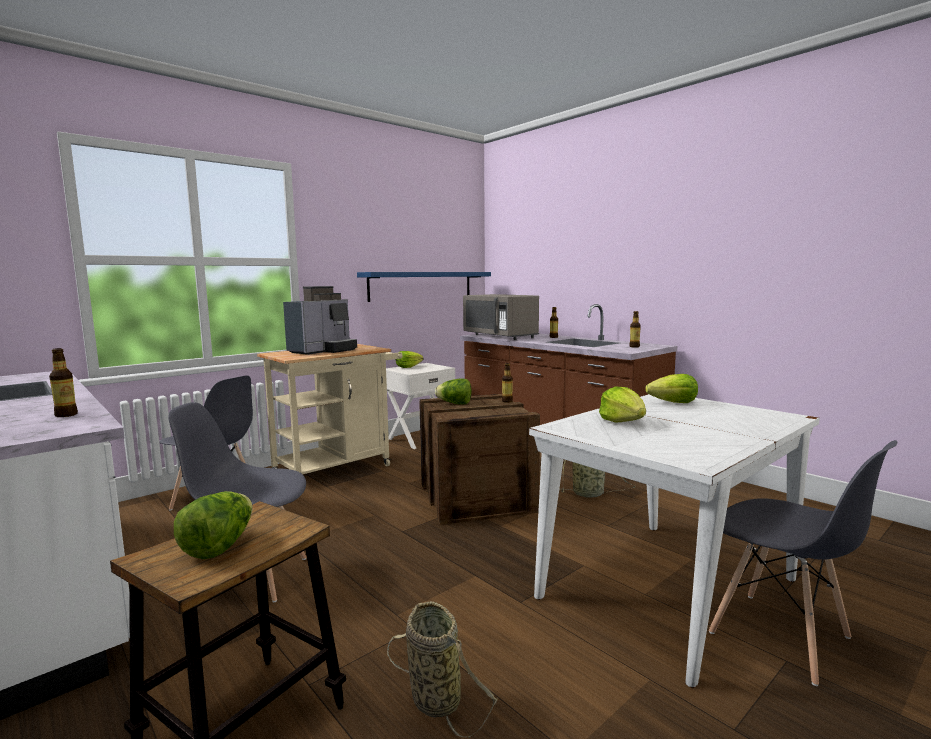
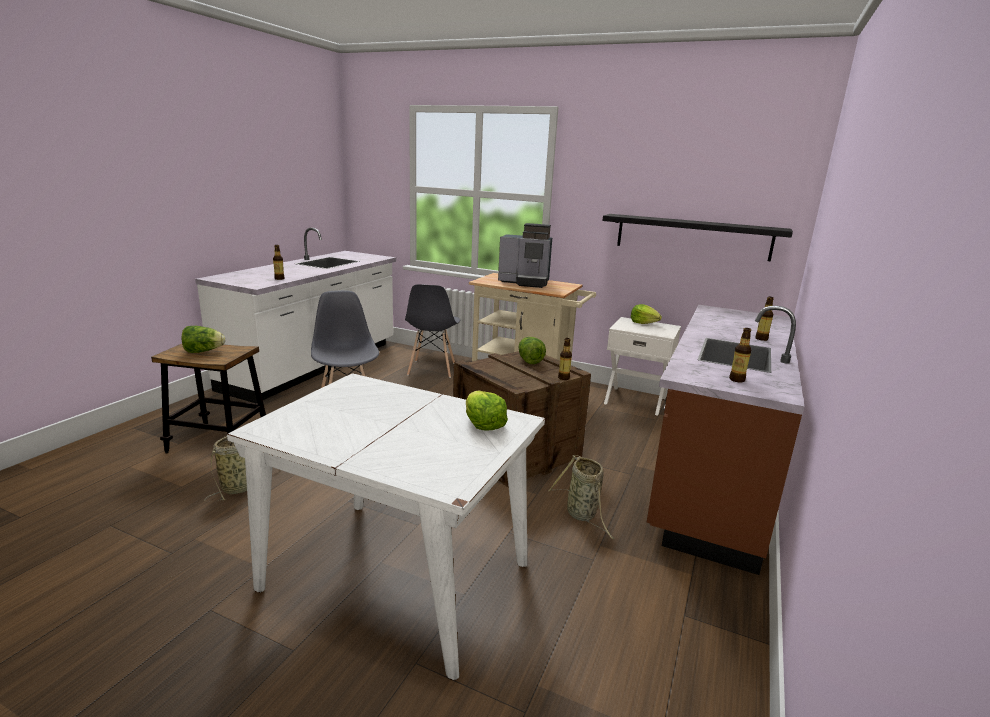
camera: 65 degrees right, 10 degrees up
blue shelf [357,272,491,302] -> black shelf [602,214,793,262]
grey microwave [463,294,539,340] -> none
lettuce [599,387,646,423] -> none
grey chair [709,440,897,686] -> none

